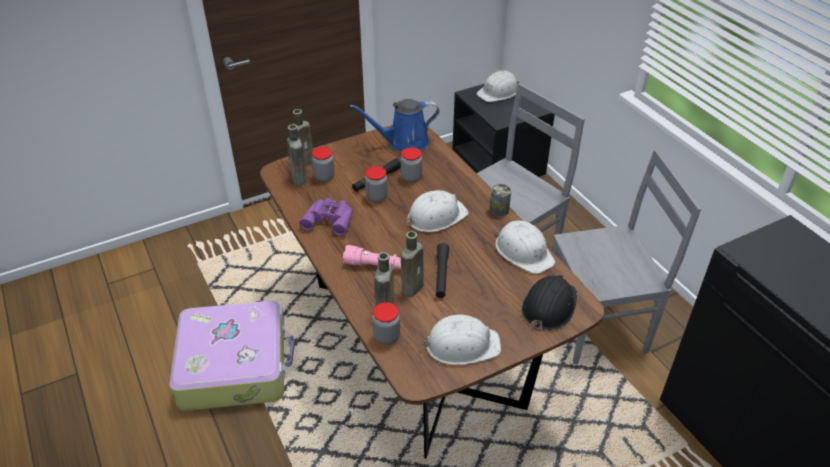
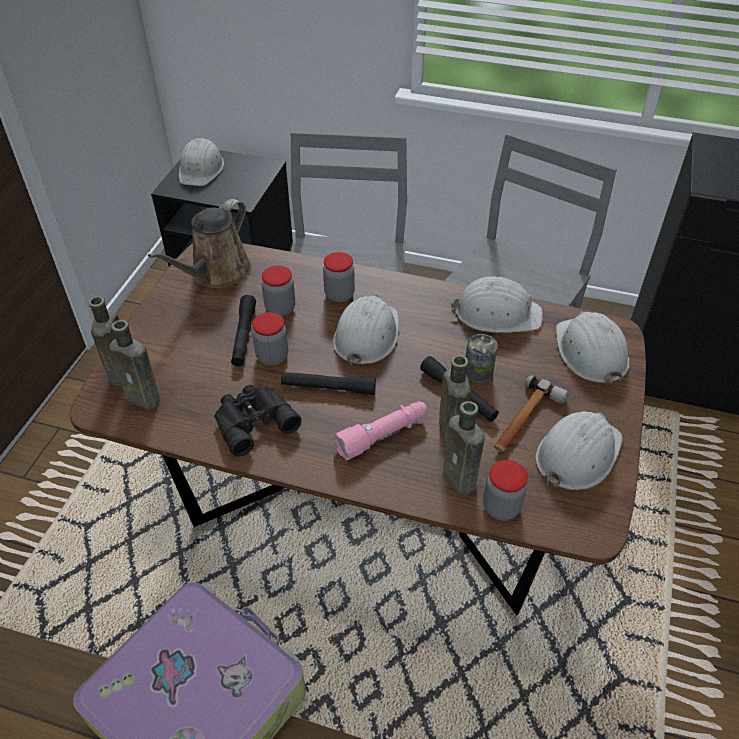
camera: 45 degrees left, 5 degrees up
purple binoculars [299,198,353,236] -> black binoculars [214,385,302,457]
jar [312,147,335,182] -> jar moved to [323,252,355,302]
blue watering can [350,99,439,151] -> brown watering can [148,199,251,288]
can [490,184,511,217] -> can moved to [466,334,498,383]
black hard hat [521,275,577,330] -> white hard hat [556,311,630,386]
none -> black flashlight [281,372,376,395]
none -> hammer [494,375,569,452]

